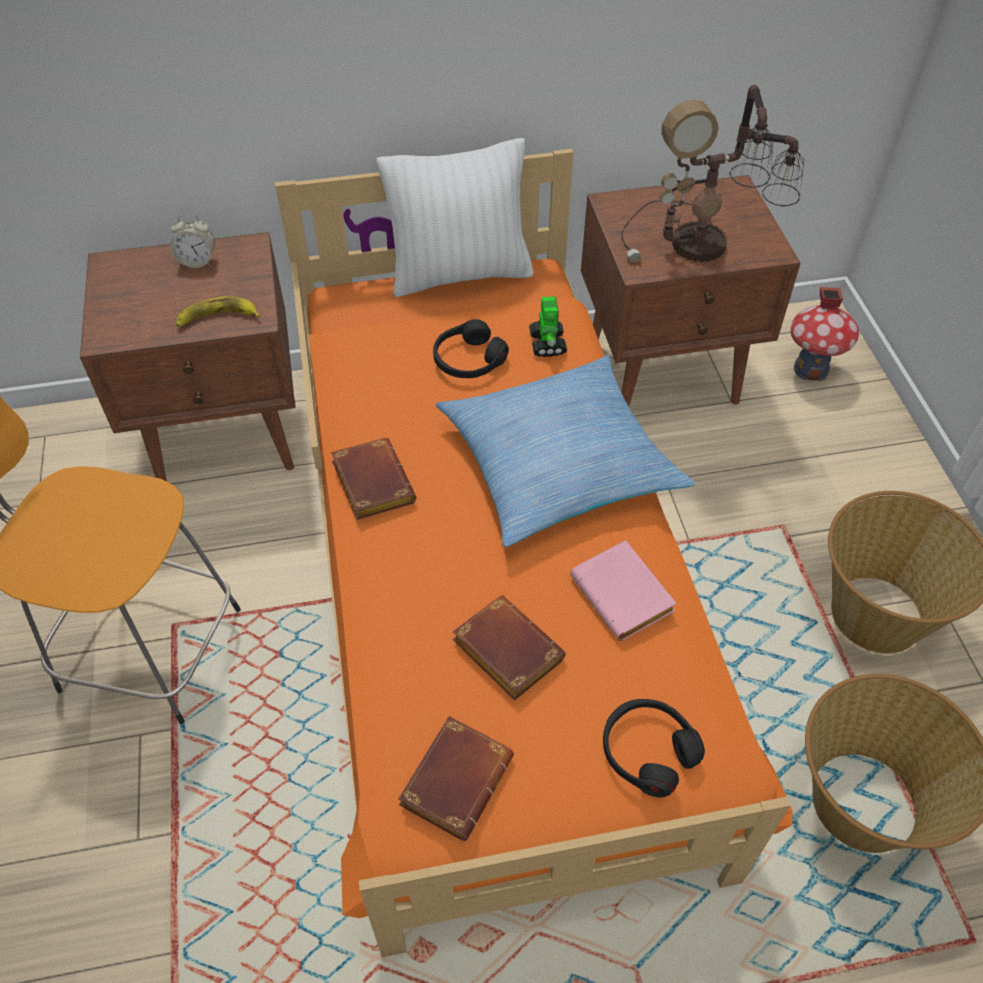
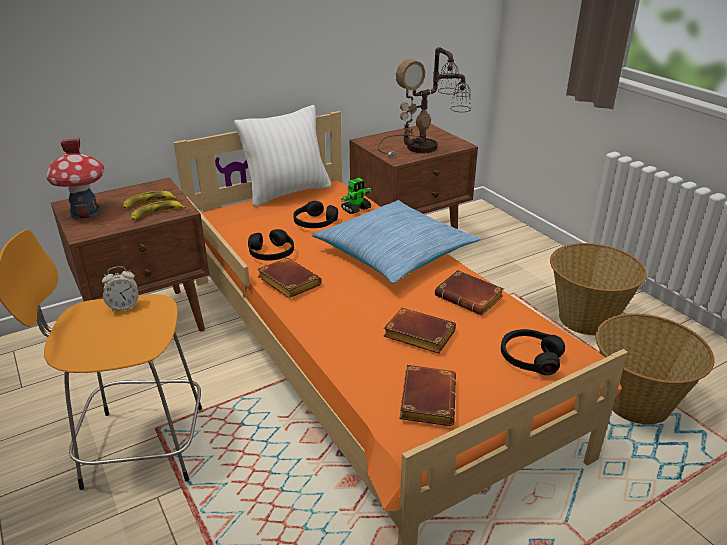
camera: 20 degrees left, 20 degrees down
alarm clock [170,215,215,268] -> alarm clock moved to [102,266,139,312]
toy robot [529,297,567,357] -> toy robot turned 75 degrees clockwise [341,178,372,214]
pink book [570,540,677,641] -> brown book [435,270,504,316]
toy house [790,287,859,381] -> toy house moved to [46,138,104,219]
none -> banana [123,191,177,208]
none -> black headphones [248,229,294,261]

